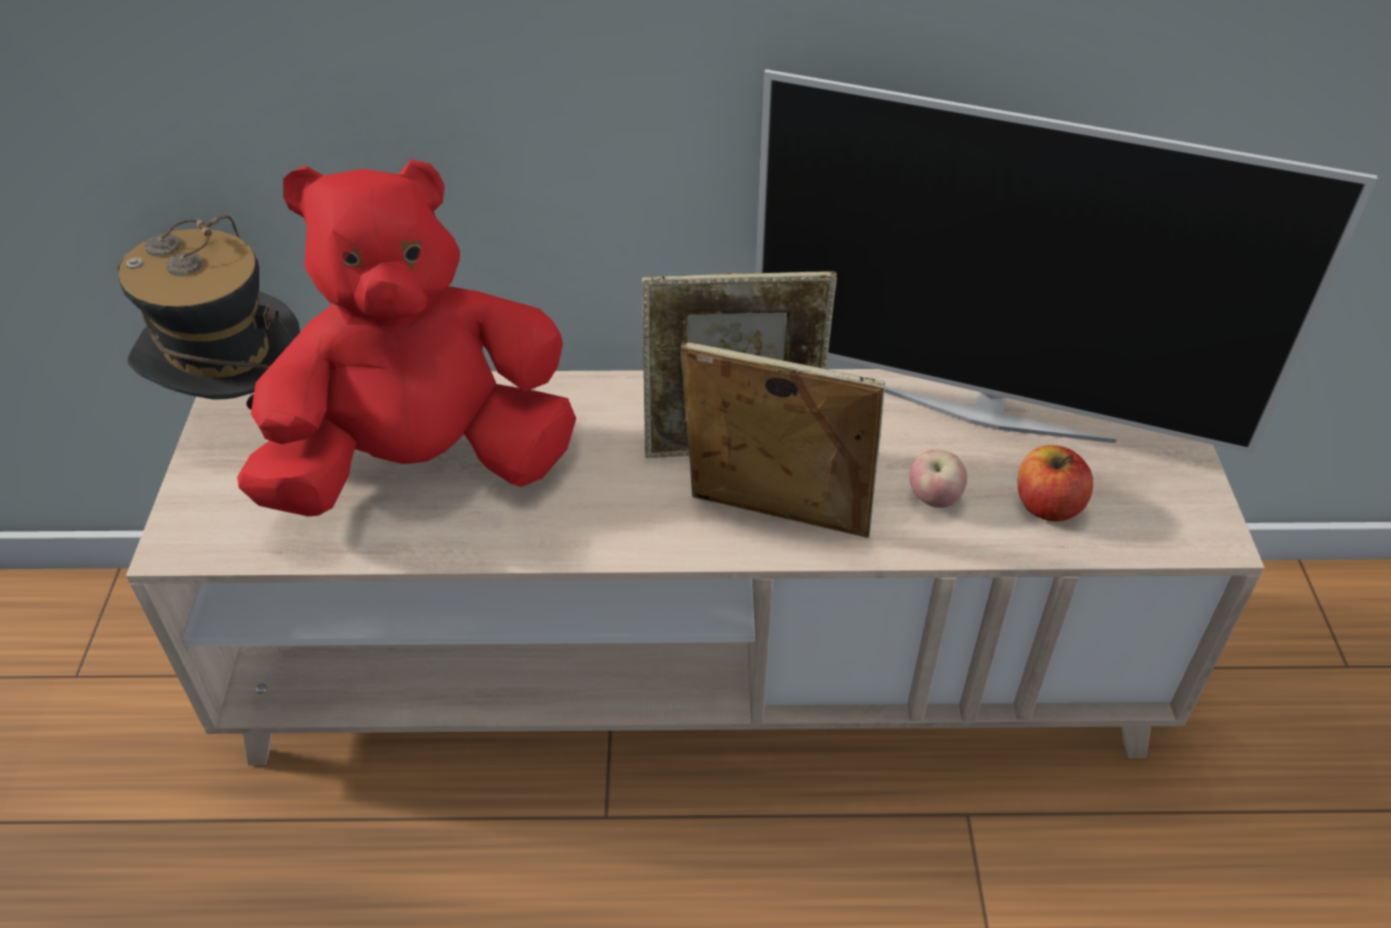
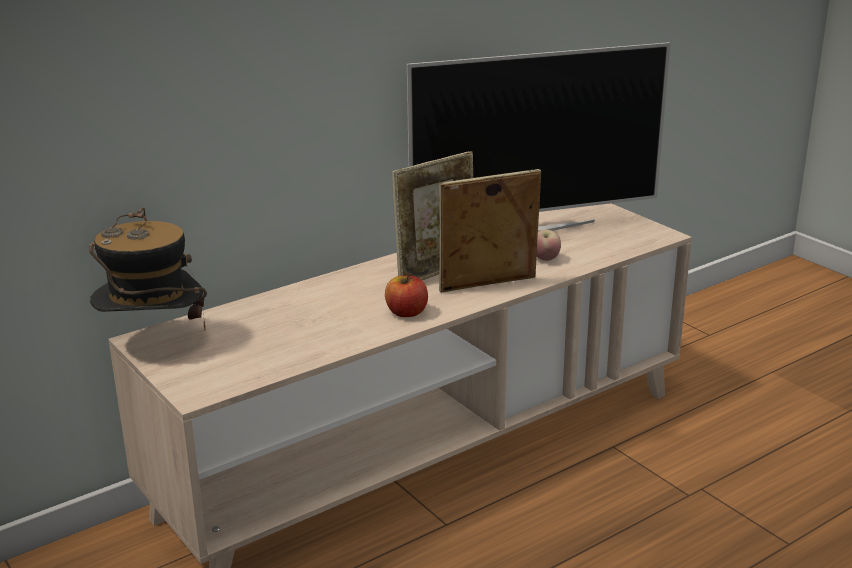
camera: 35 degrees left, 20 degrees down
red plush toy [237,159,576,516] -> none
apple [1018,445,1093,522] -> apple moved to [385,273,428,317]

